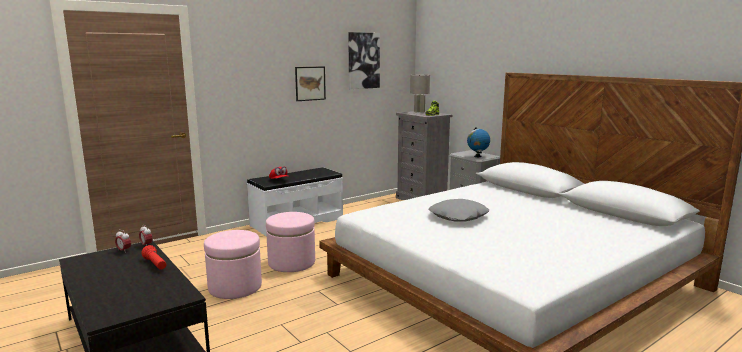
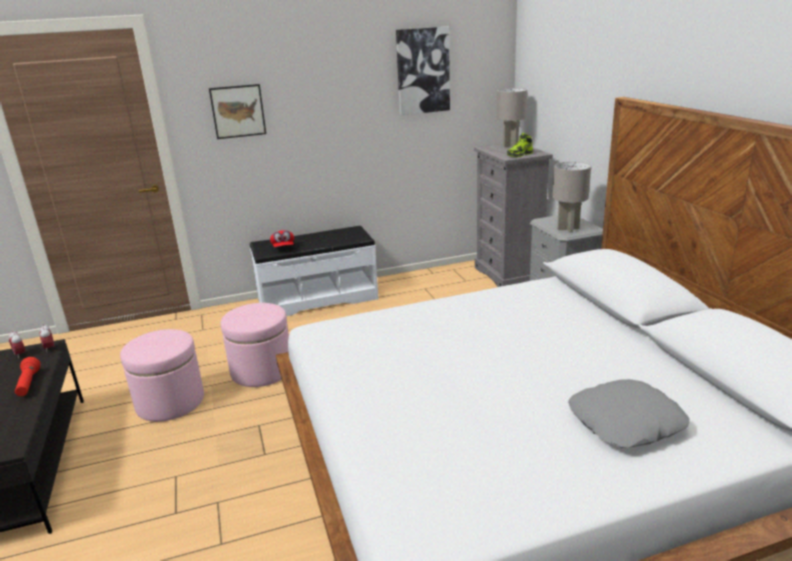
camera: 20 degrees right, 10 degrees up
picture [295,66,326,101] -> picture moved to [209,84,266,139]
grey pillow [429,199,489,222] -> grey pillow moved to [568,379,690,448]
globe [467,127,490,157] -> grey table lamp [552,162,591,233]

